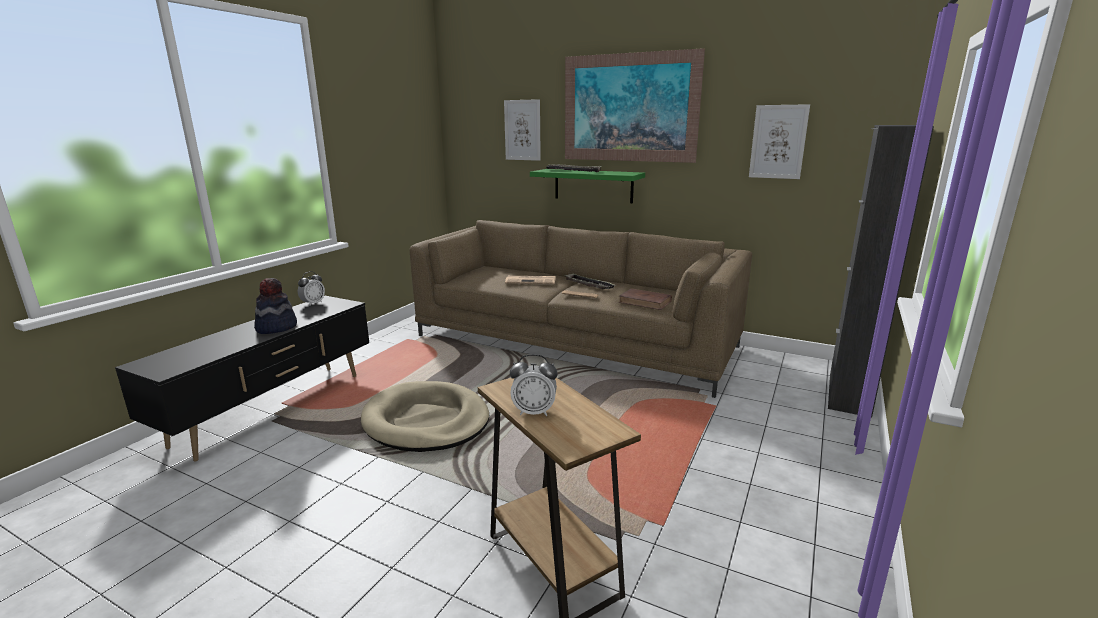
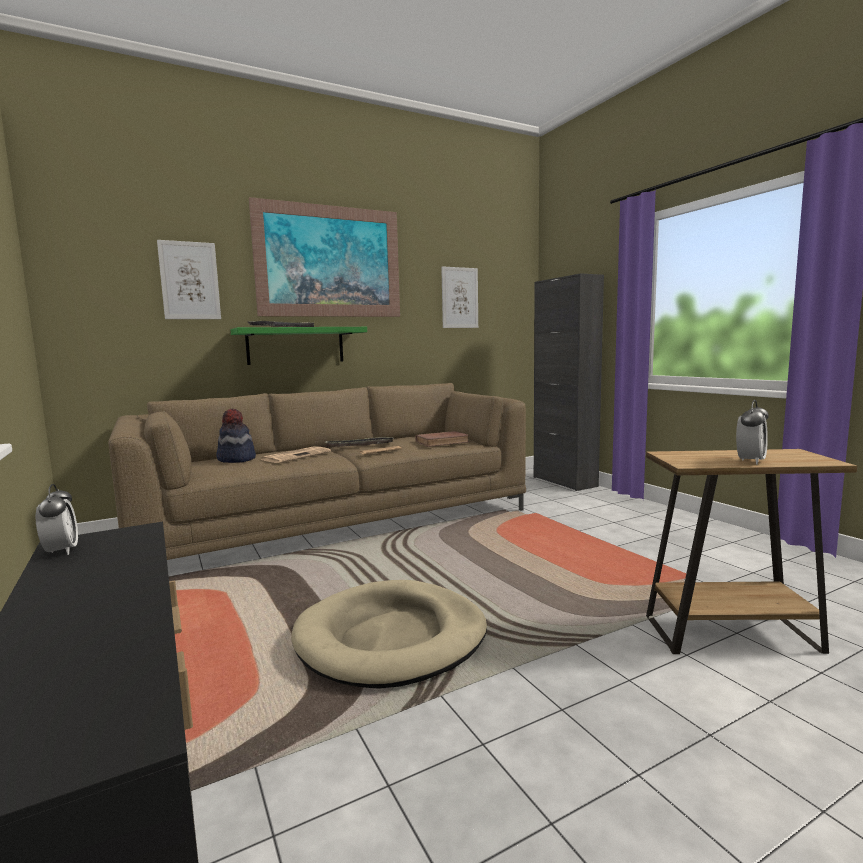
camera: 55 degrees left, 10 degrees down
hat [254,278,297,334] -> hat moved to [216,409,256,463]

